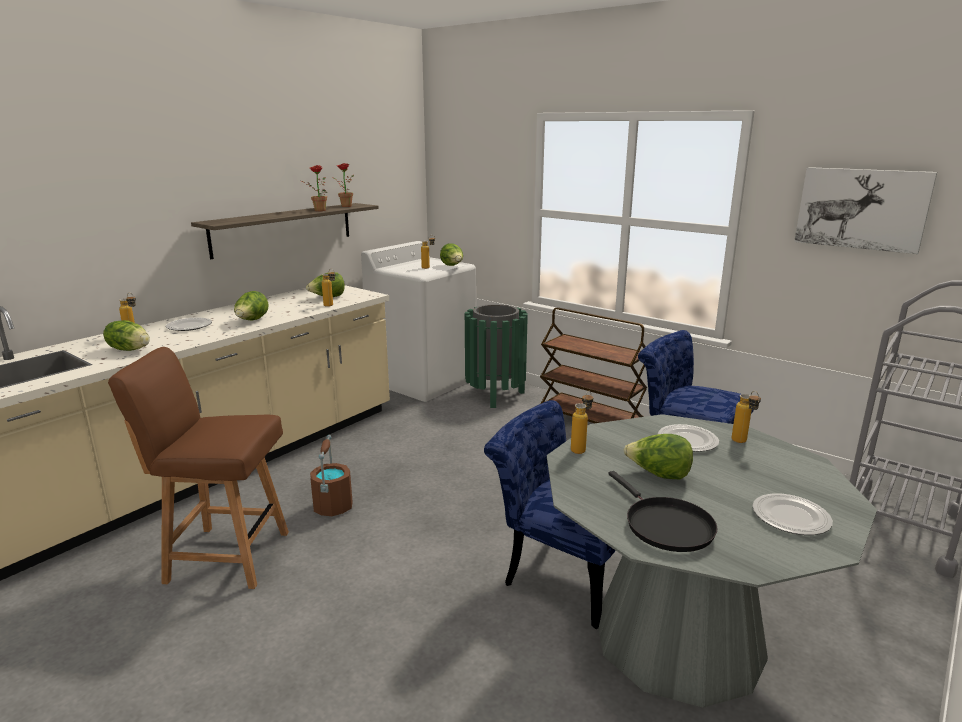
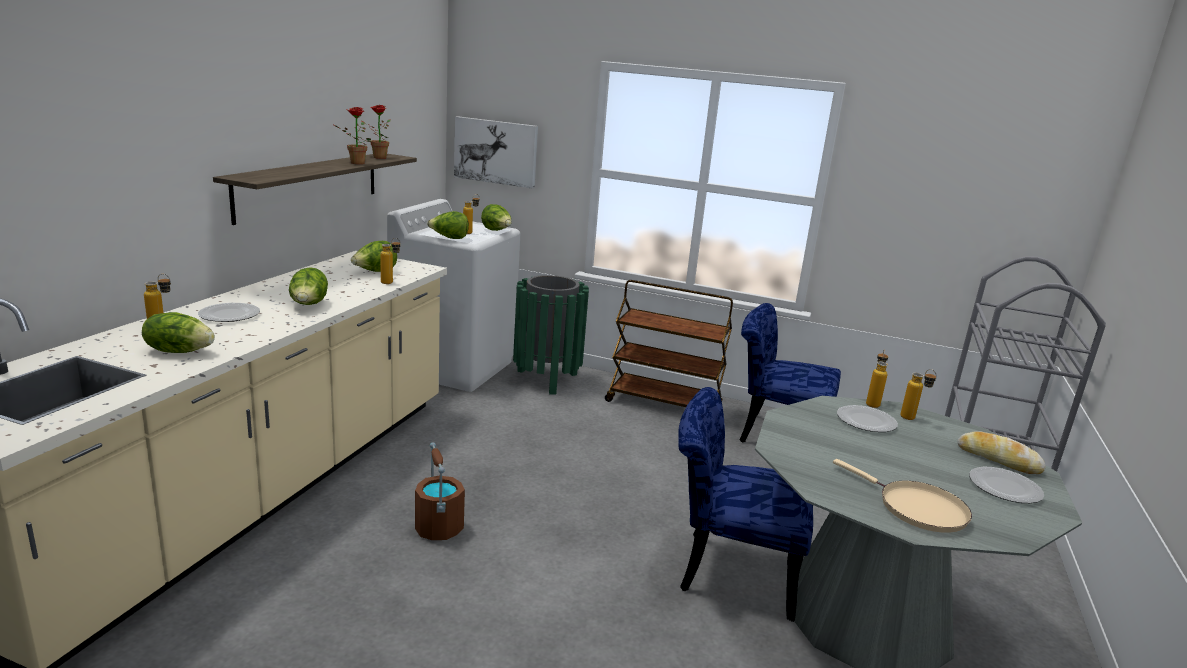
camera: 20 degrees left, 0 degrees up
brown chair [108,347,289,589] -> none
bottle [571,390,593,454] -> bottle moved to [866,349,888,408]
black frying pan [608,471,718,552] -> beige frying pan [833,459,972,533]
lettuce [624,434,693,479] -> lettuce moved to [427,211,469,239]
picture [794,167,937,254] -> picture moved to [454,116,538,188]
none -> bread [957,431,1046,474]

